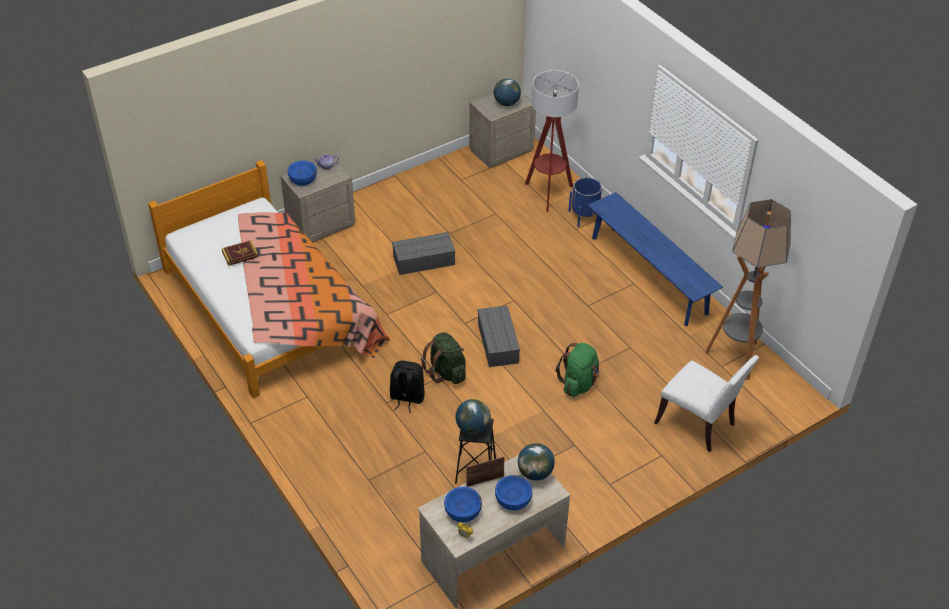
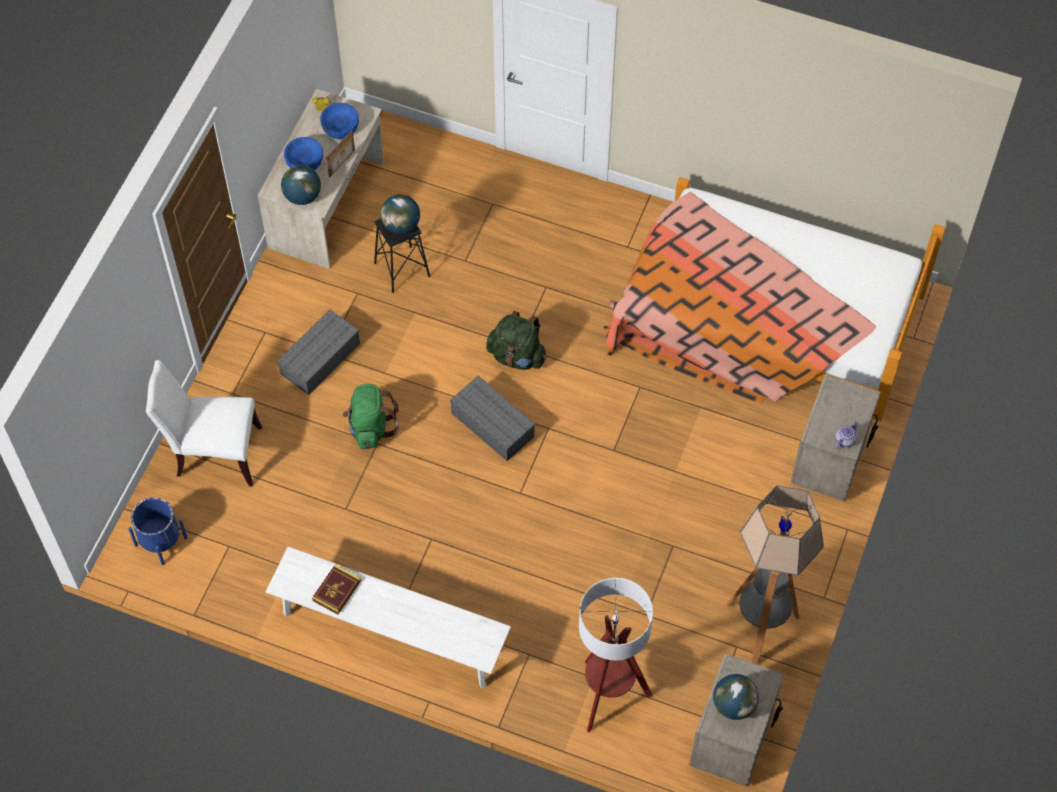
camera: 145 degrees right, 15 degrees up
book [222,240,258,266] -> book moved to [312,564,361,615]
blue bowl [288,160,317,186] -> none
black backpack [390,361,425,413] -> none
grey storage box [392,232,456,275] -> grey storage box moved to [277,309,360,395]
blue planter [568,177,602,227] -> blue planter moved to [128,497,188,565]
blue bench [588,192,723,326] -> white bench [266,547,511,688]
floor lamp [705,199,791,380] -> floor lamp moved to [726,485,824,665]

